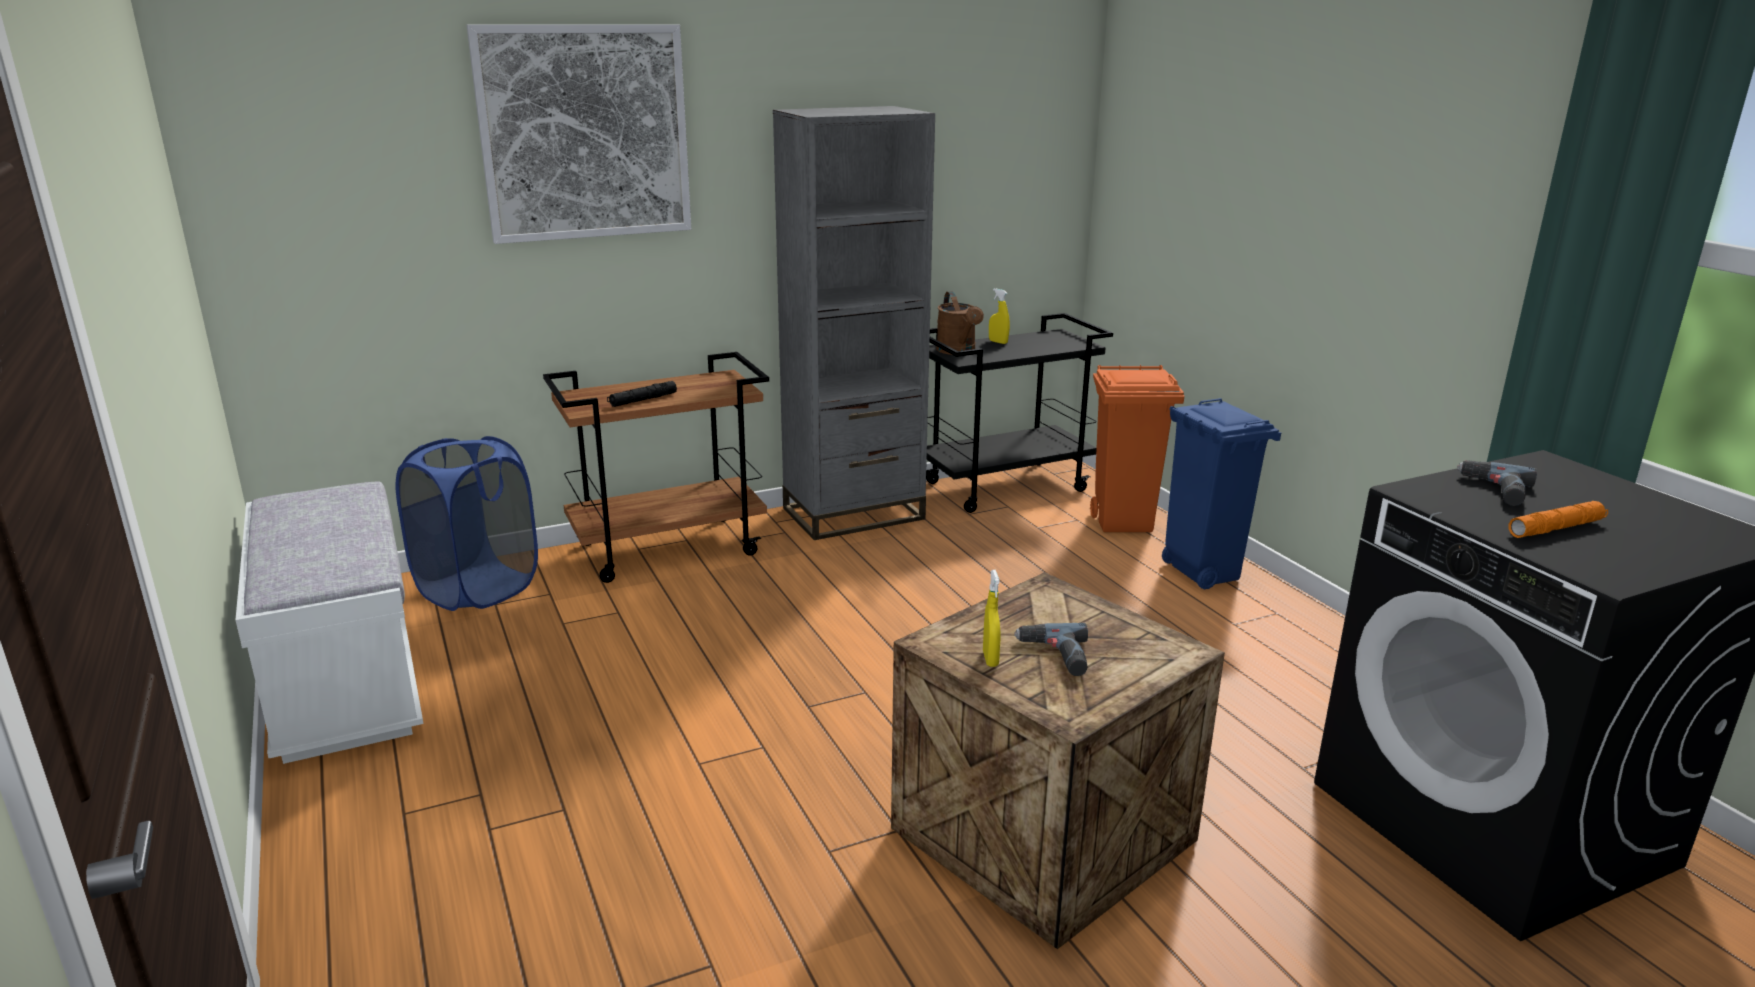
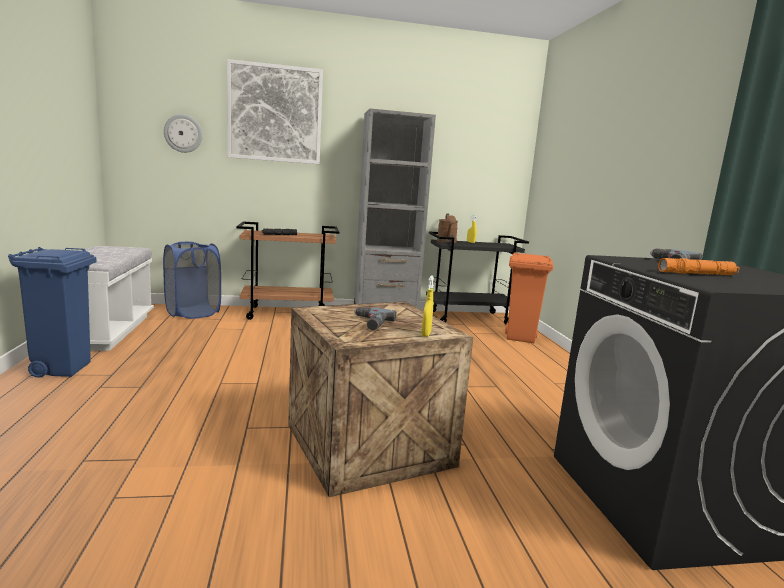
camera: 15 degrees right, 10 degrees down
yellow spray bottle [983,570,1000,667] -> yellow spray bottle moved to [421,275,434,337]
blue trash can [1162,398,1281,589] -> blue trash can moved to [8,247,96,377]
none -> wall clock [164,114,203,153]

